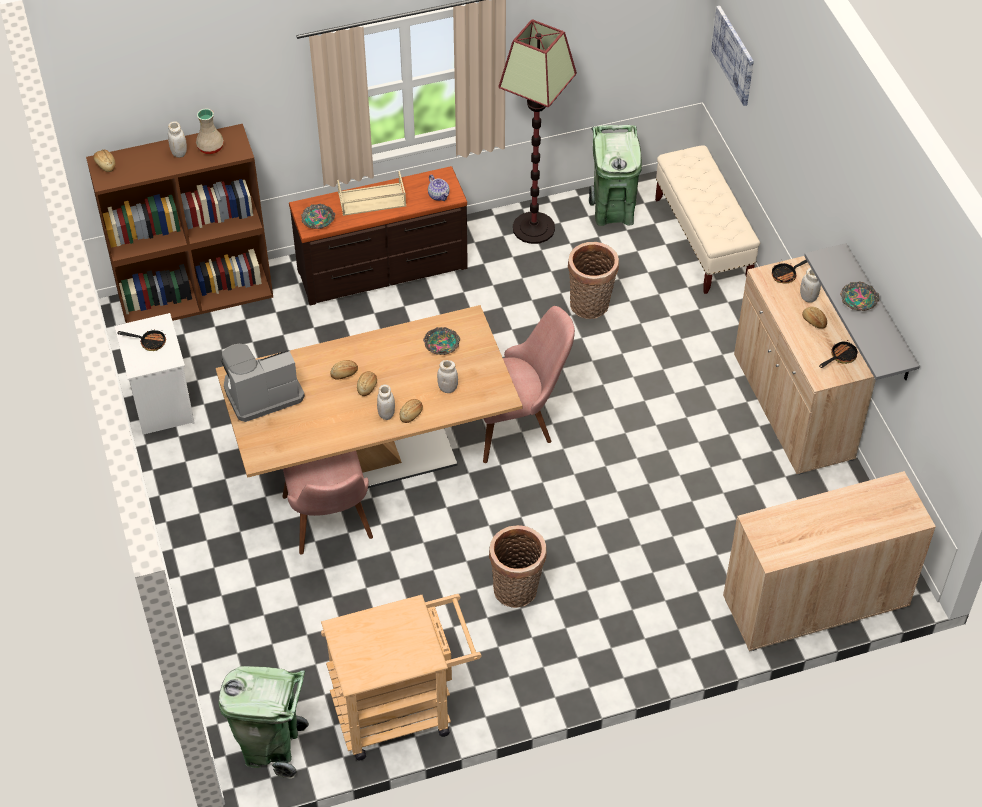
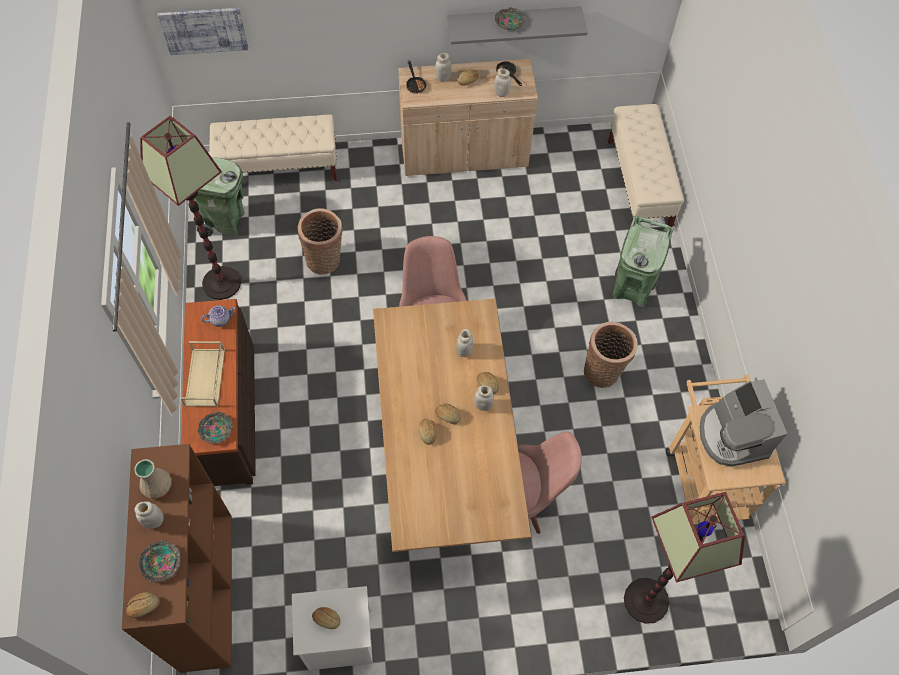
camera: 80 degrees left, 10 degrees up
frying pan [117,329,166,351] -> bread [312,607,340,629]
green trash can [219,666,309,779] -> green trash can moved to [613,216,673,307]
coffee machine [221,344,305,422] -> coffee machine moved to [699,379,787,466]
bowl [423,327,460,355] -> bowl moved to [138,540,181,582]
beige cabinet [723,471,936,652] -> beige bench [608,104,684,228]
none -> white jar [494,68,511,97]
none -> floor lamp [624,492,745,624]

